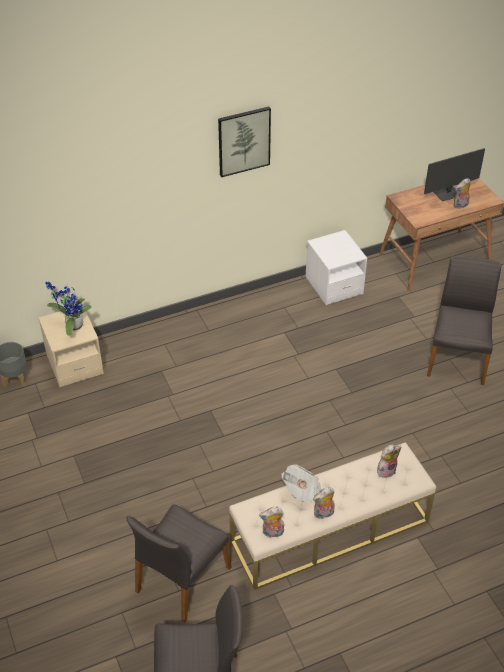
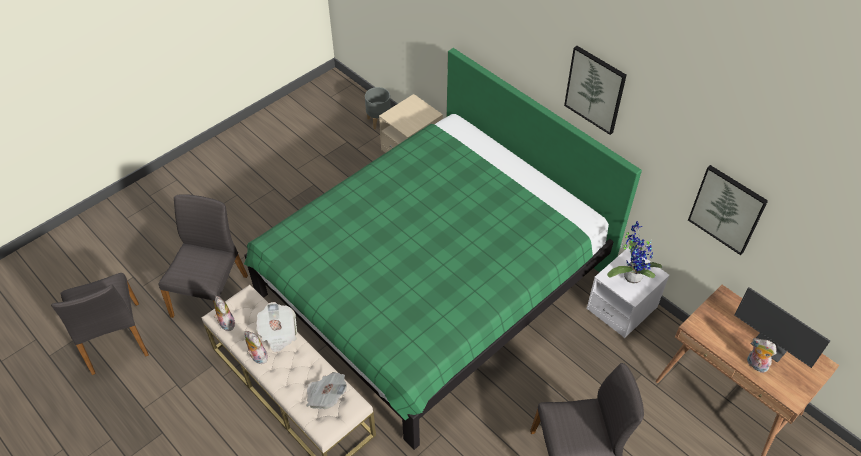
camera: 70 degrees right, 5 degrees up
potted plant [45,282,91,335] -> potted plant moved to [607,221,662,284]
grey chair [126,504,231,622] -> grey chair turned 90 degrees clockwise [159,194,248,318]
plush toy [377,445,401,478] -> newspaper [306,372,347,409]
none -> green bed [244,48,642,450]
none -> picture [688,165,768,255]

